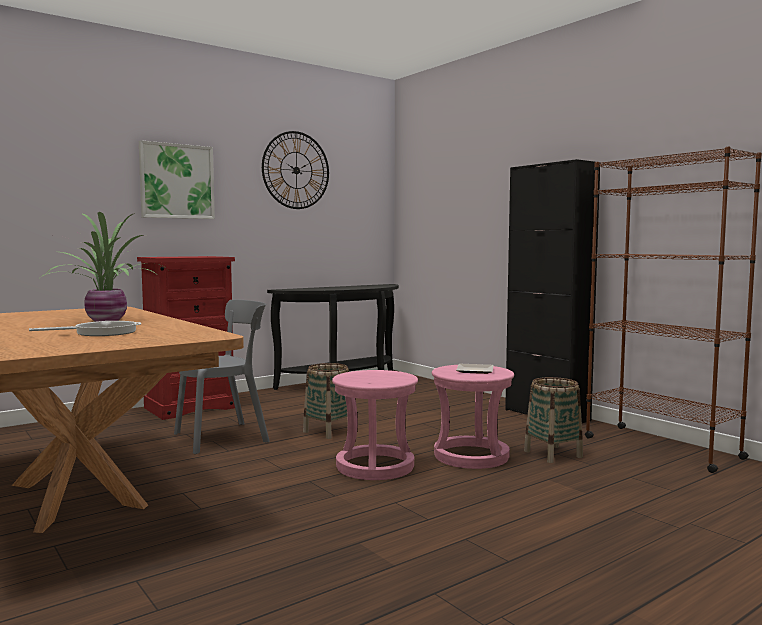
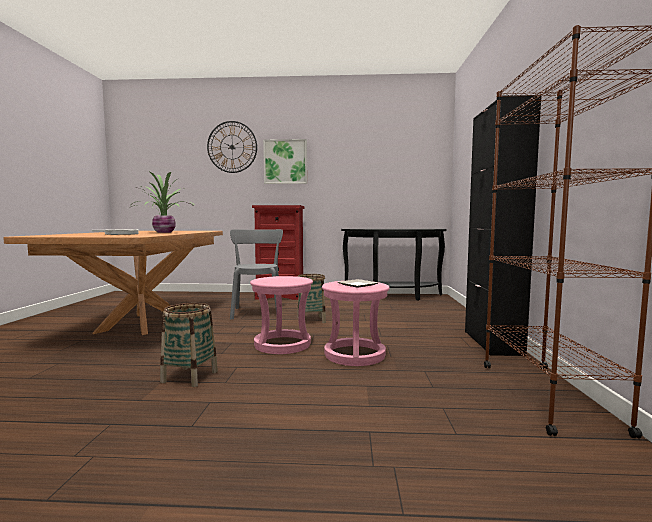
camera: 40 degrees right, 0 degrees up
grey chair [174,299,270,454] -> grey chair turned 105 degrees counterclockwise [230,229,283,320]
wall clock [262,131,329,209] -> wall clock moved to [207,121,257,173]
basket [524,377,583,463] -> basket moved to [160,303,218,387]

